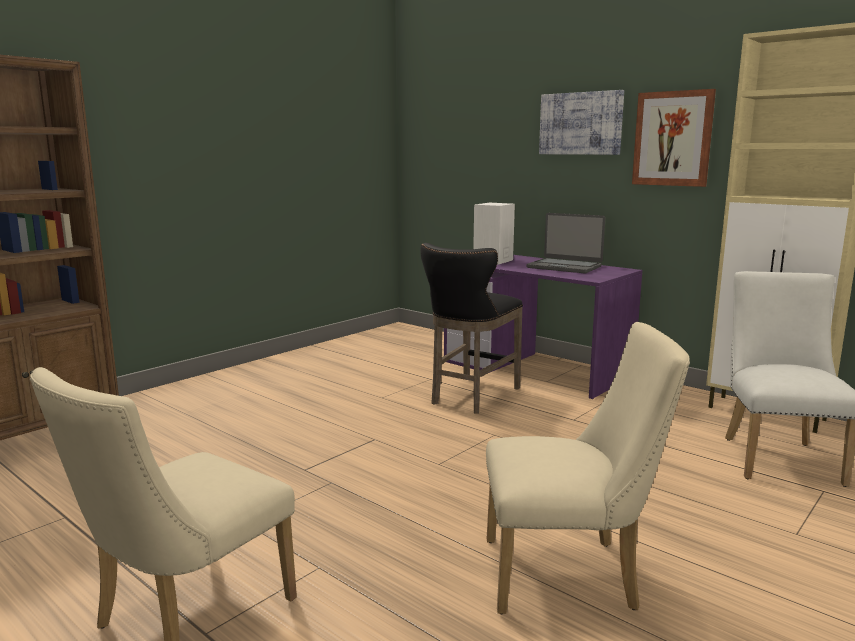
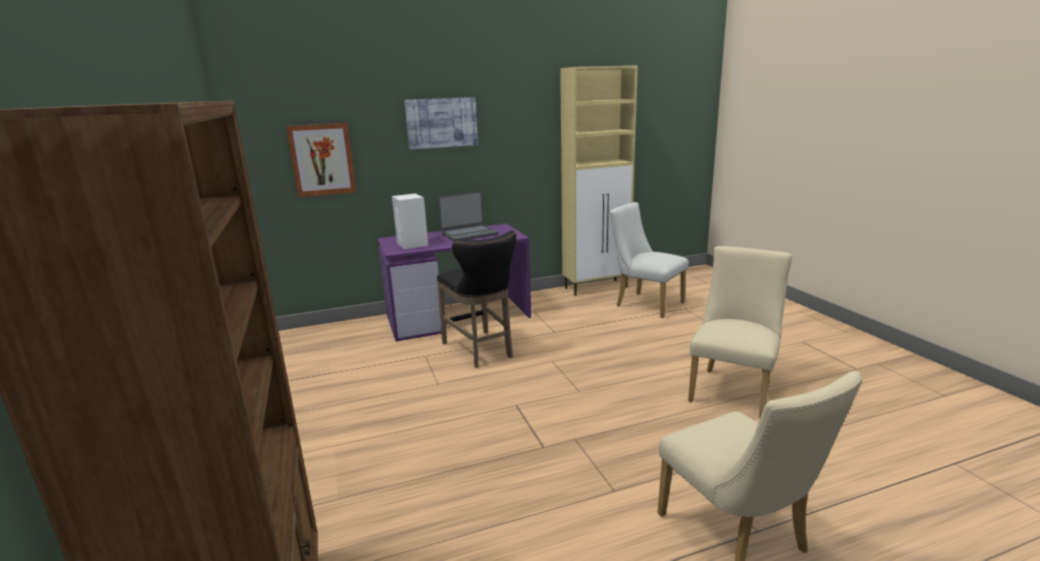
camera: 60 degrees left, 5 degrees up
picture [632,89,716,187] -> picture moved to [286,123,356,197]

